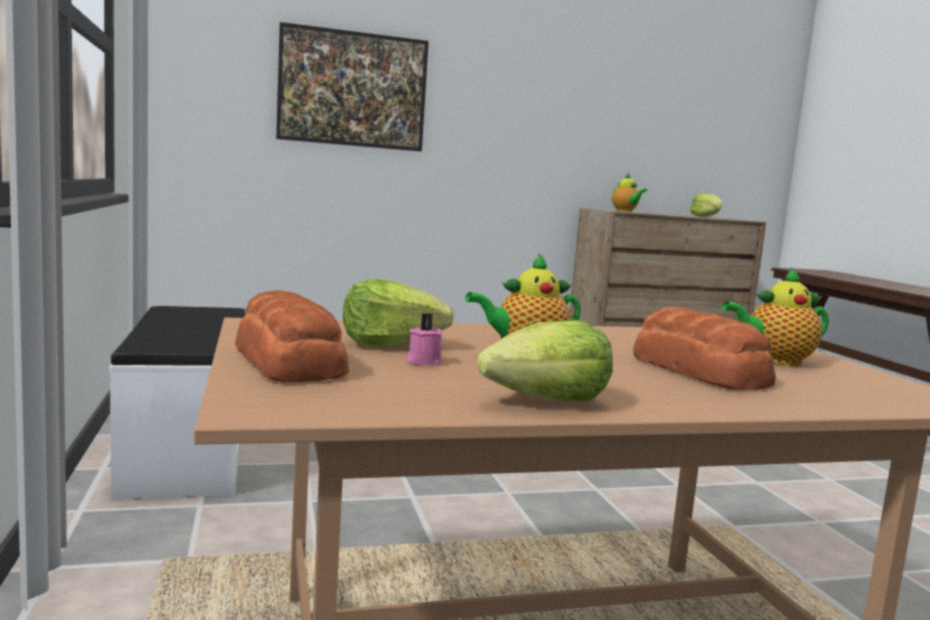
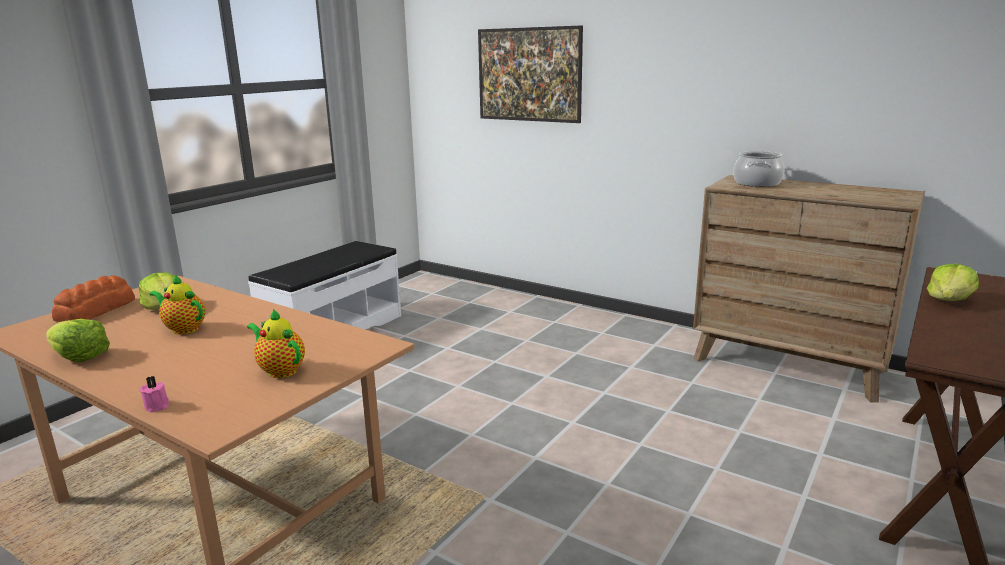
camera: 50 degrees right, 10 degrees up
pink candle [407,313,442,365] -> pink candle moved to [139,376,169,412]
teapot [612,173,647,212] -> cooking pot [733,151,785,187]
bread [633,307,776,390] -> none
lettuce [690,193,722,217] -> lettuce moved to [927,263,979,301]

